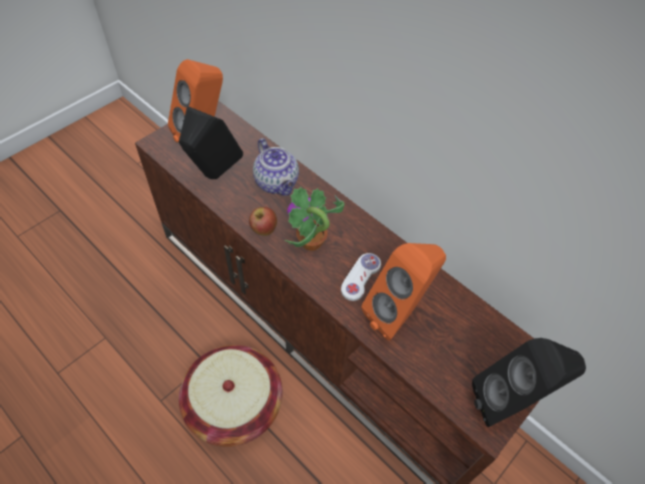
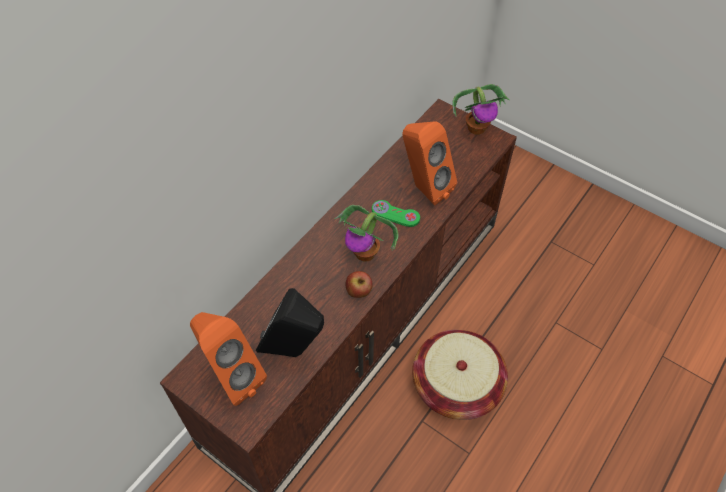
camera: 95 degrees left, 0 degrees up
teapot [253,138,299,196] -> none
white game controller [341,253,381,301] -> green game controller [372,200,420,227]
black speaker [472,338,586,427] -> potted plant [452,84,510,135]

